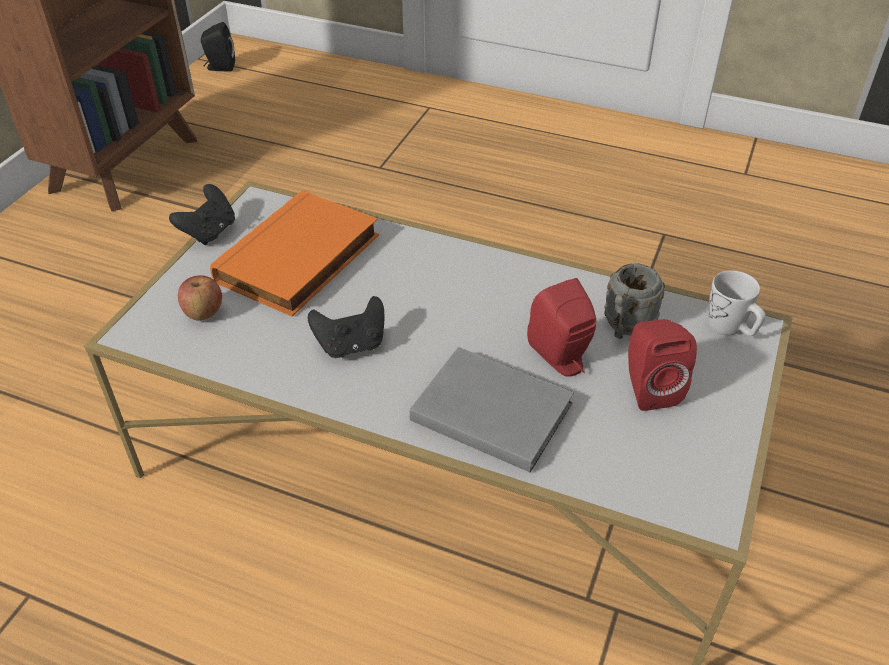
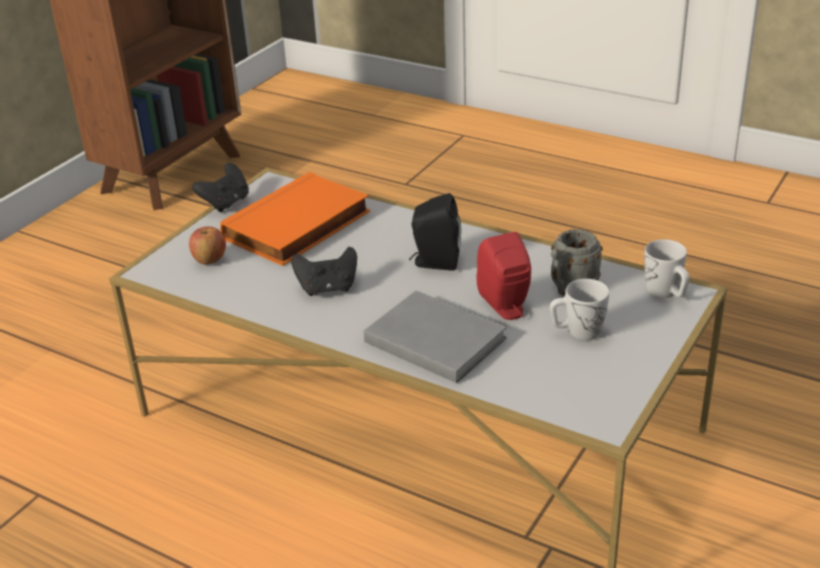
camera: 10 degrees right, 10 degrees down
black speaker [201,22,235,72] -> black speaker moved to [409,193,461,271]
red speaker [628,319,697,411] -> white mug [550,279,609,340]

